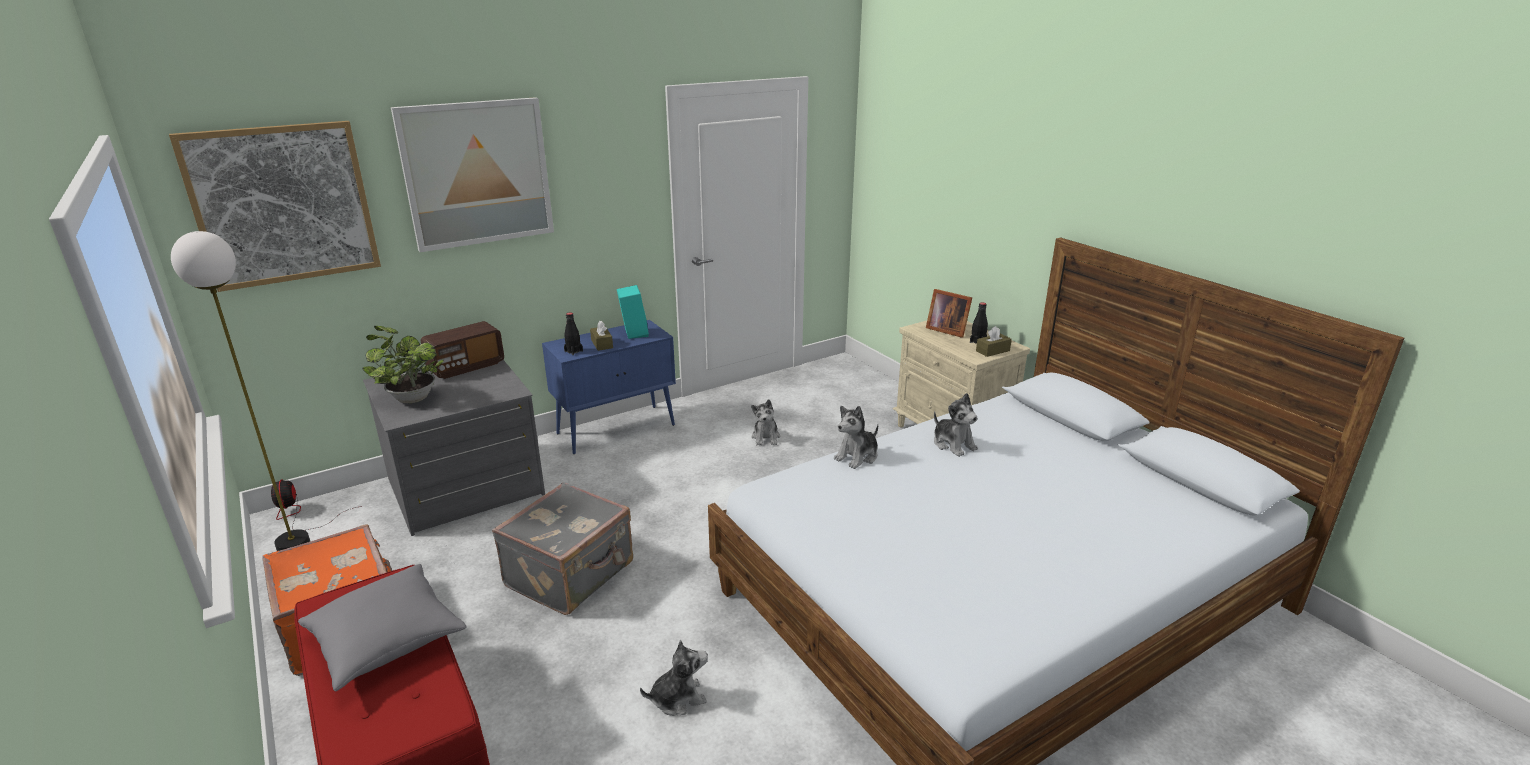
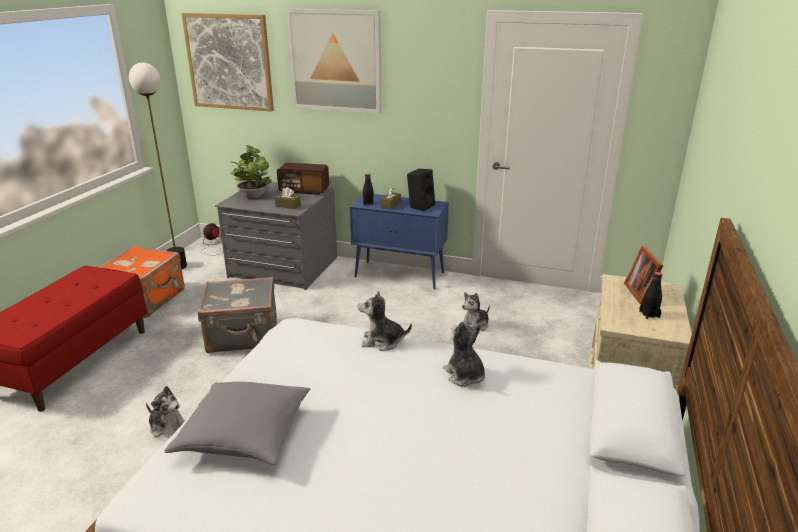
camera: 50 degrees right, 0 degrees up
grey pillow [298,564,467,692] -> grey pillow moved to [164,382,310,465]
turquoise speaker [617,285,649,339] -> black speaker [407,169,435,211]
plush toy [934,393,978,457] -> plush toy turned 135 degrees clockwise [443,322,485,387]
brown tissue box [976,326,1012,357] -> brown tissue box moved to [275,187,301,209]

